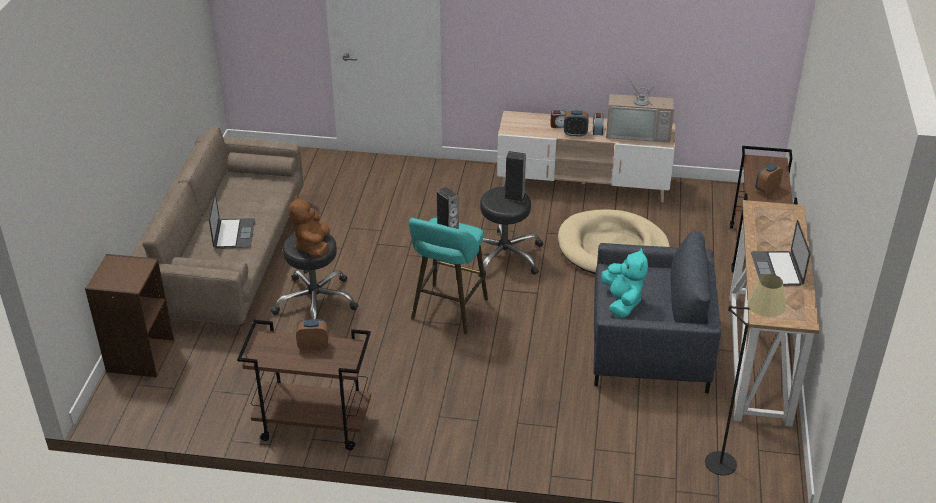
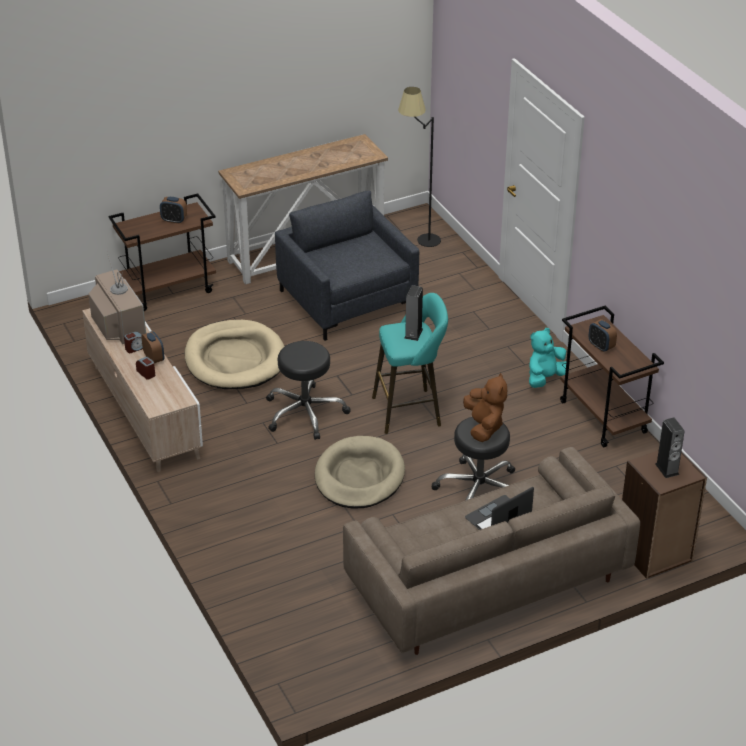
camera: 125 degrees left, 0 degrees up
brown plush toy [289,195,330,258] -> brown plush toy turned 60 degrees counterclockwise [463,373,507,442]
speaker [504,151,526,202] -> speaker moved to [655,418,685,478]
turquoise plush toy [601,248,648,318] -> turquoise plush toy moved to [529,328,566,388]
laptop [751,220,811,286] -> none
none -> beige dog bed [315,436,405,509]

